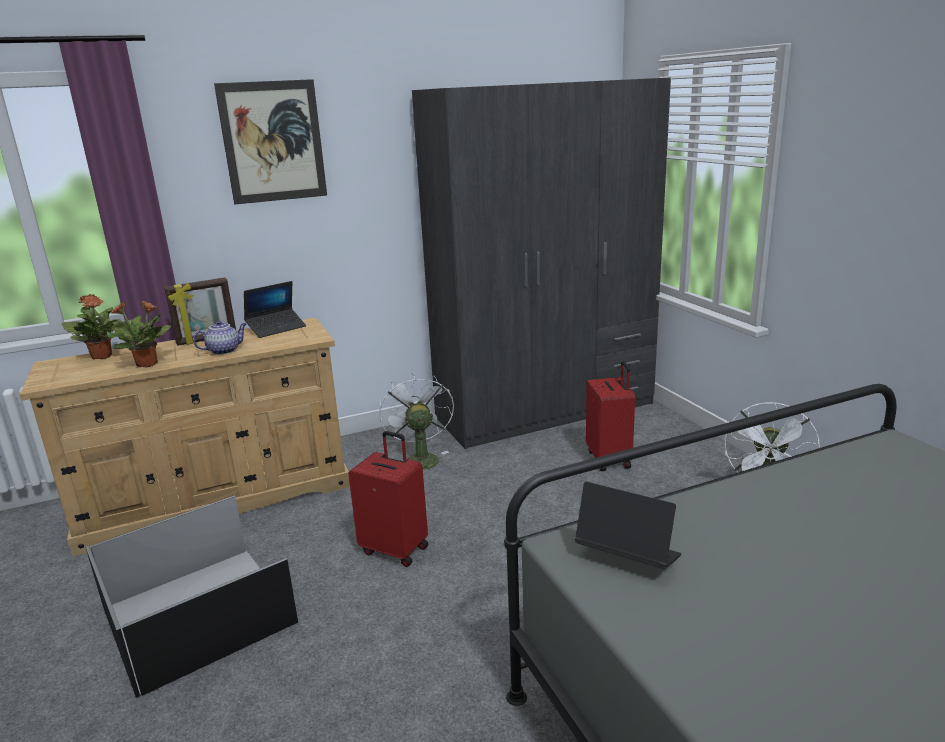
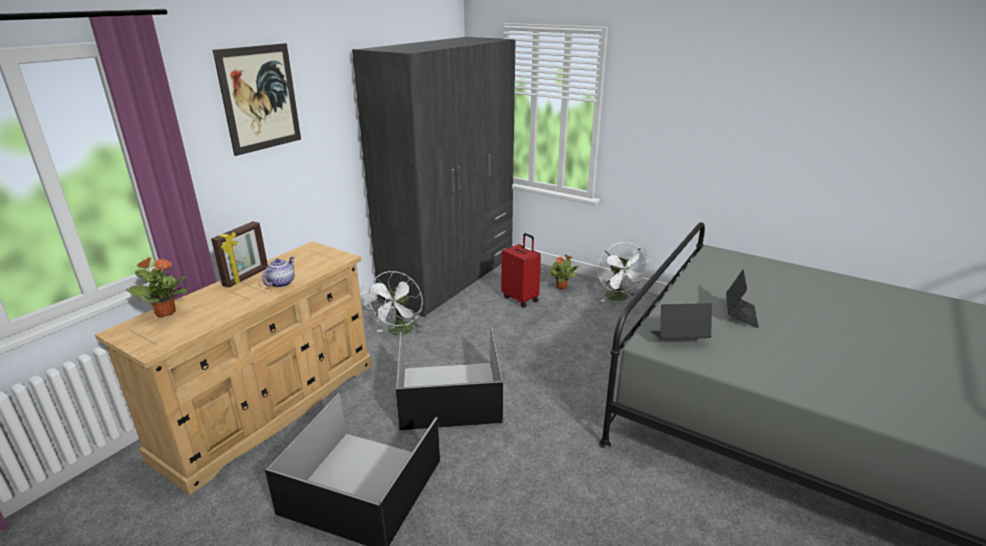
camera: 35 degrees left, 5 degrees up
potted plant [106,301,171,367] -> potted plant moved to [547,255,580,290]
laptop [244,281,306,338] -> laptop moved to [726,269,759,328]
red suitcase [348,431,428,567] -> black storage box [396,326,503,430]
white fan [379,373,454,470] -> white fan turned 120 degrees counterclockwise [366,271,423,335]

